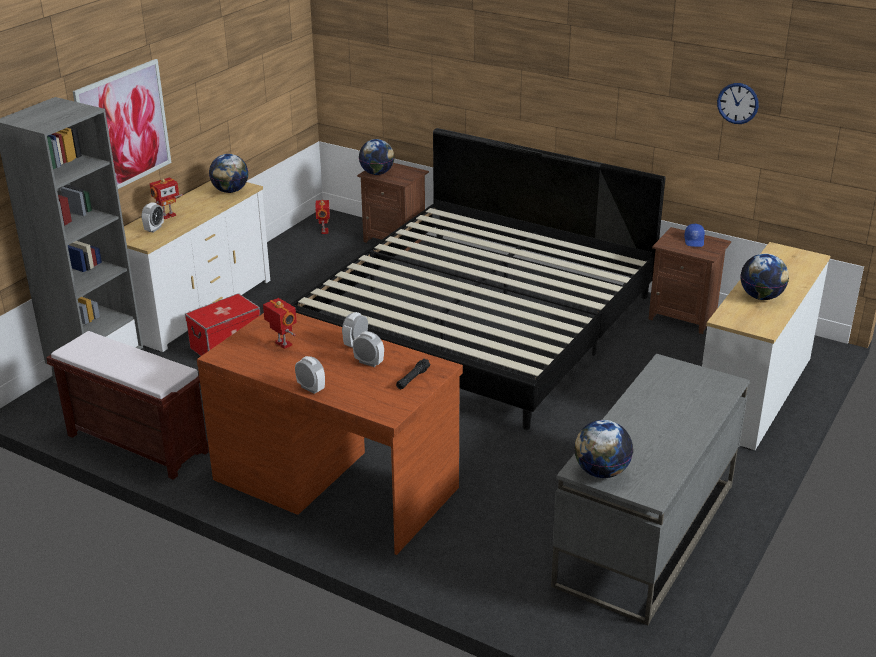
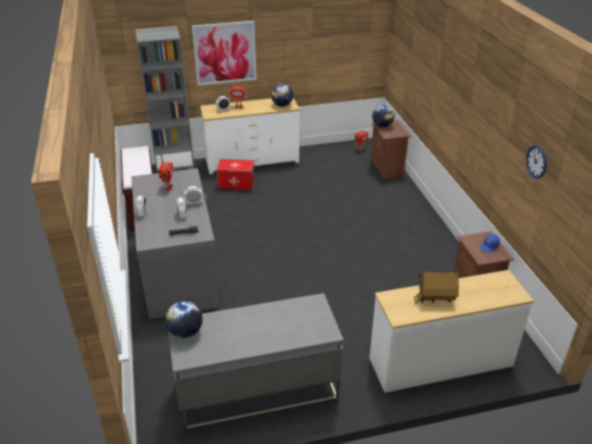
camera: 45 degrees right, 5 degrees up
brown desk [197,313,463,555] -> grey desk [131,168,219,319]
bed [290,128,665,430] -> none
globe [740,254,789,300] -> toy house [414,271,459,304]

